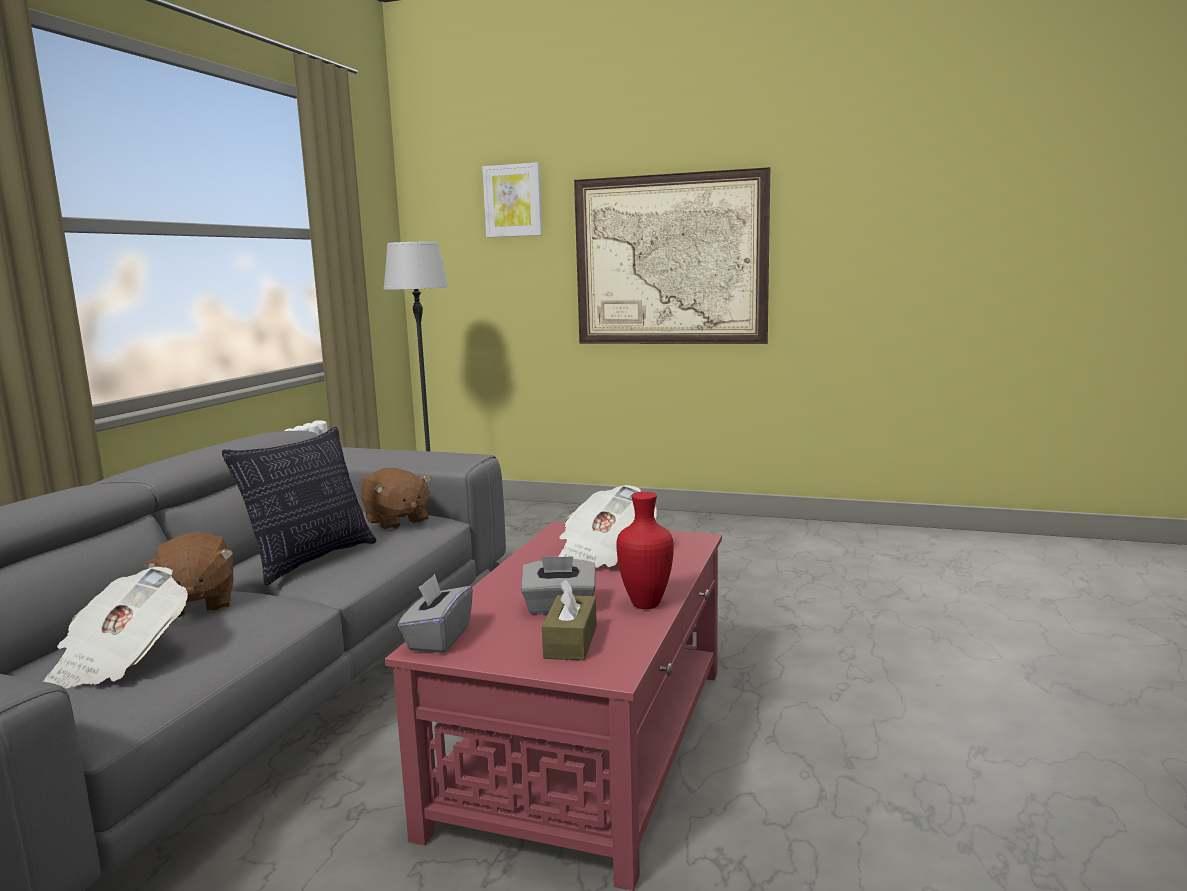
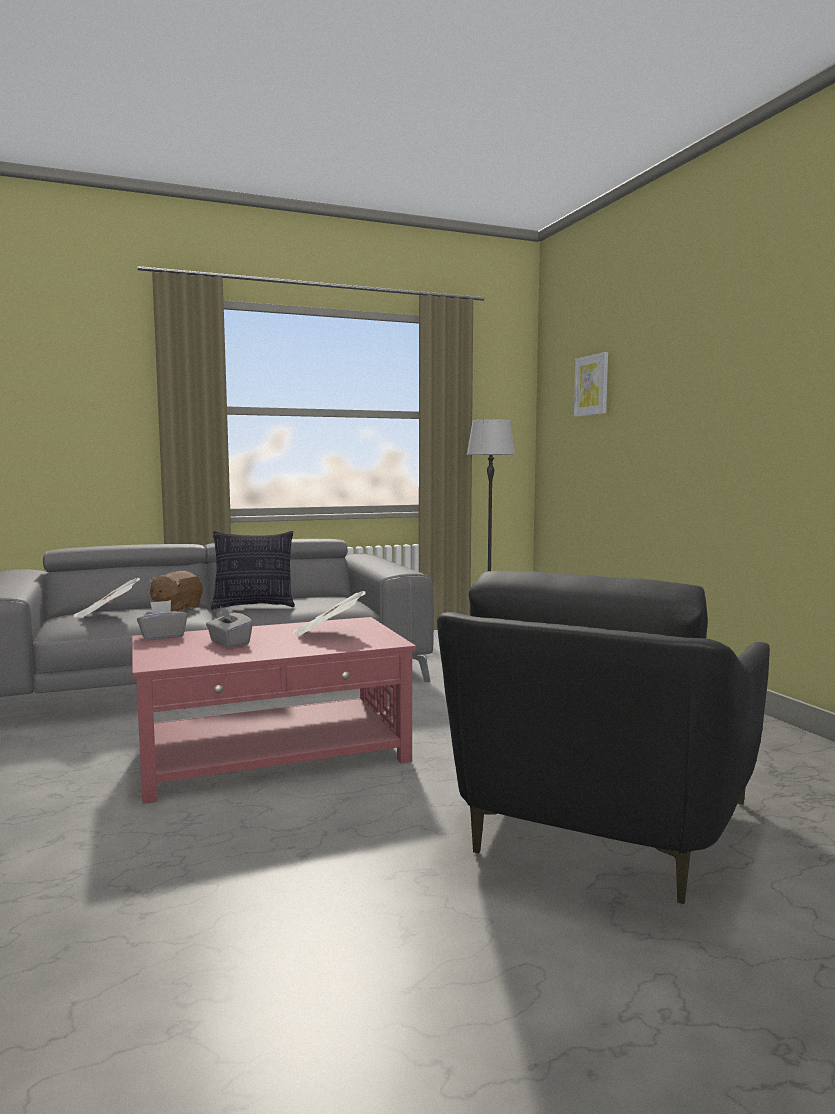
camera: 50 degrees right, 5 degrees down
brown plush toy [361,468,431,530] -> none
brown tissue box [542,579,597,660] -> none
picture [574,167,770,344] -> none
red vase [616,492,674,609] -> none
none -> black armchair [437,571,770,904]

